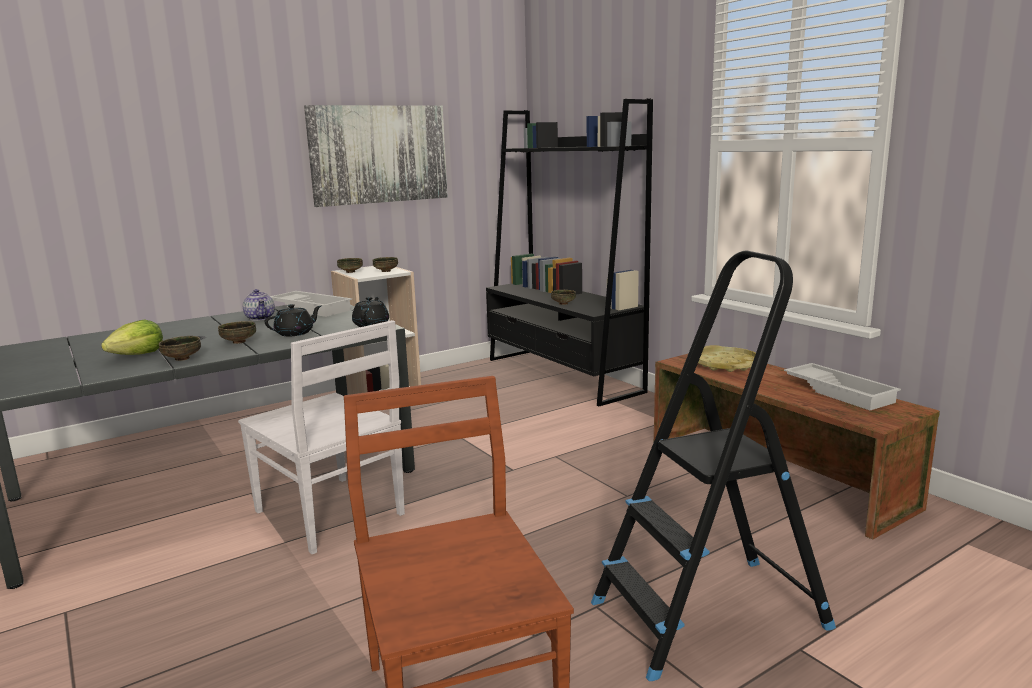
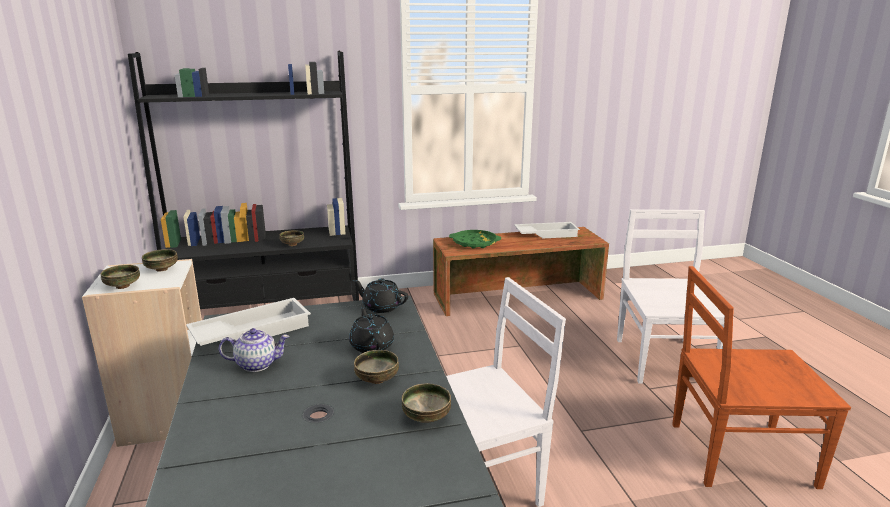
camera: 70 degrees left, 5 degrees up
lettuce [101,319,163,355] -> none
picture [304,105,448,207] -> none
black step ladder [591,251,836,681] -> white chair [617,209,734,384]
yellow tray [698,345,756,372] -> green tray [449,230,501,248]

